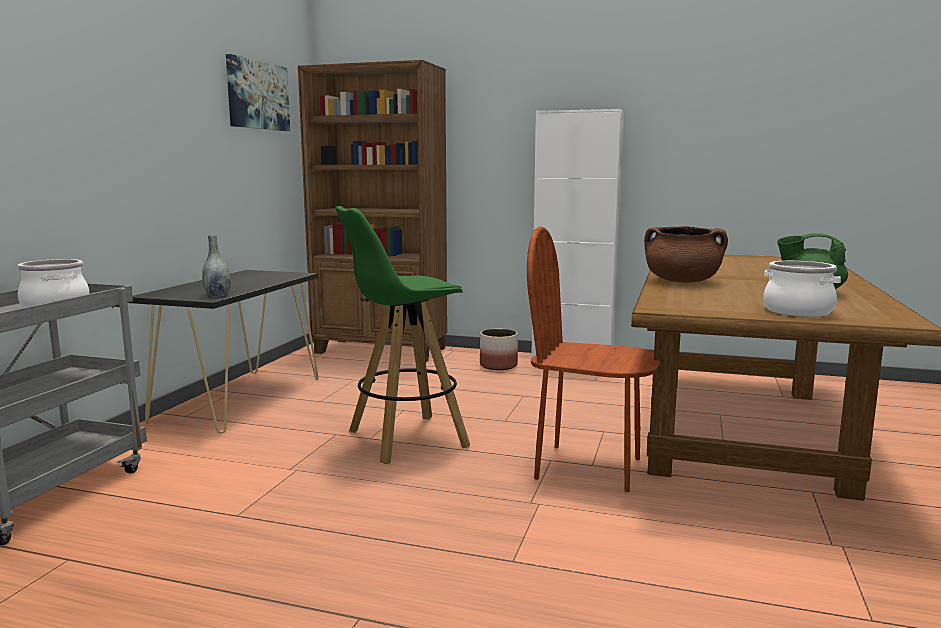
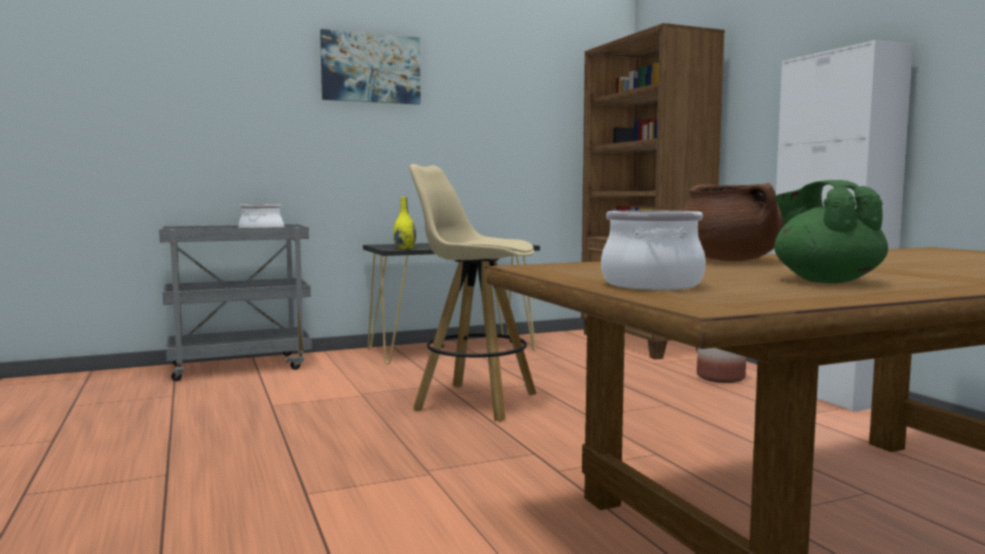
camera: 50 degrees right, 5 degrees down
grey vase [202,235,231,297] -> yellow vase [393,197,416,249]
picture [226,54,290,131] -> picture moved to [320,29,421,105]
green stool [336,206,470,464] -> beige stool [409,164,537,421]
brown chair [527,226,660,492] -> none

